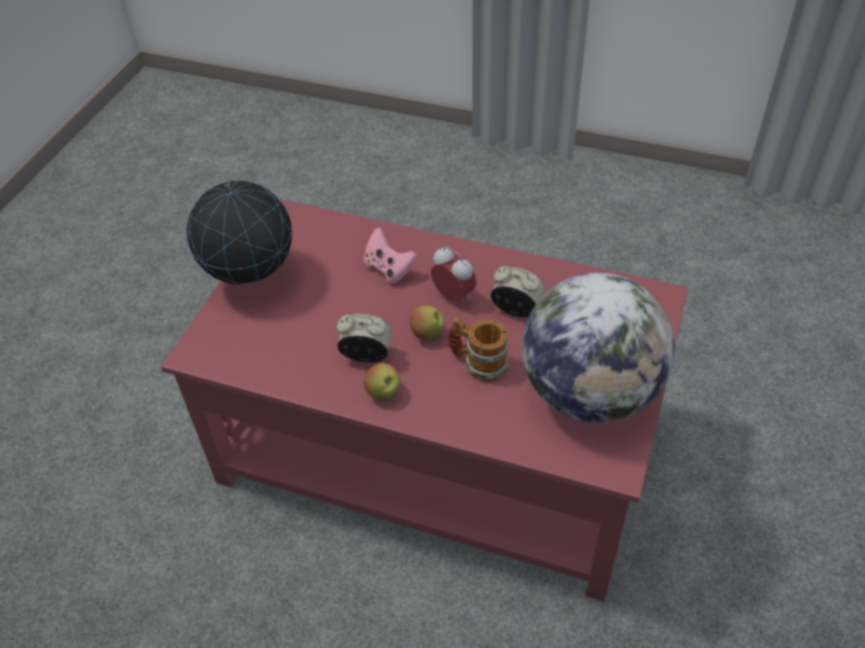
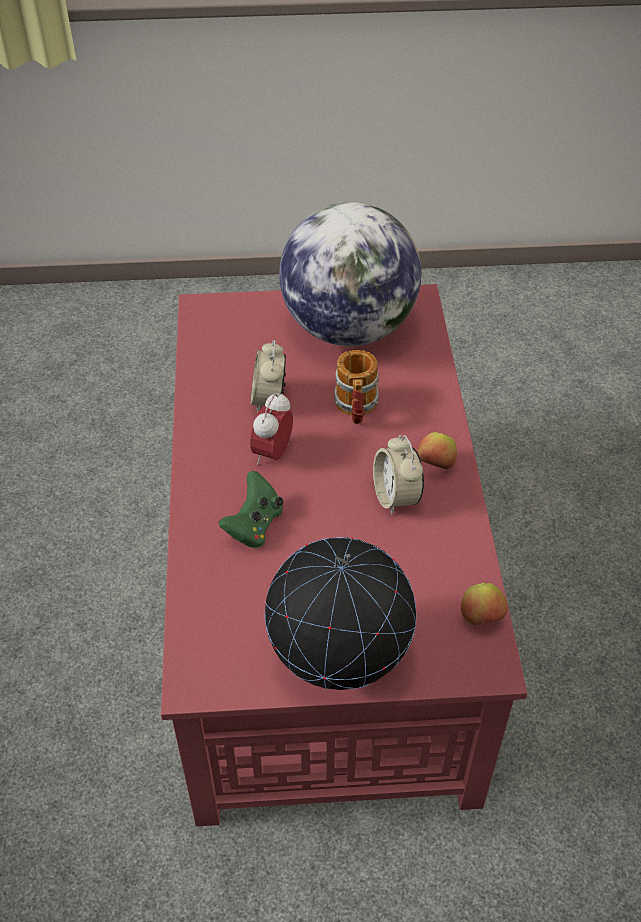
camera: 115 degrees left, 0 degrees up
pink game controller [364,227,418,283] -> green game controller [219,471,283,548]
apple [409,305,444,341] -> apple moved to [461,583,508,625]

